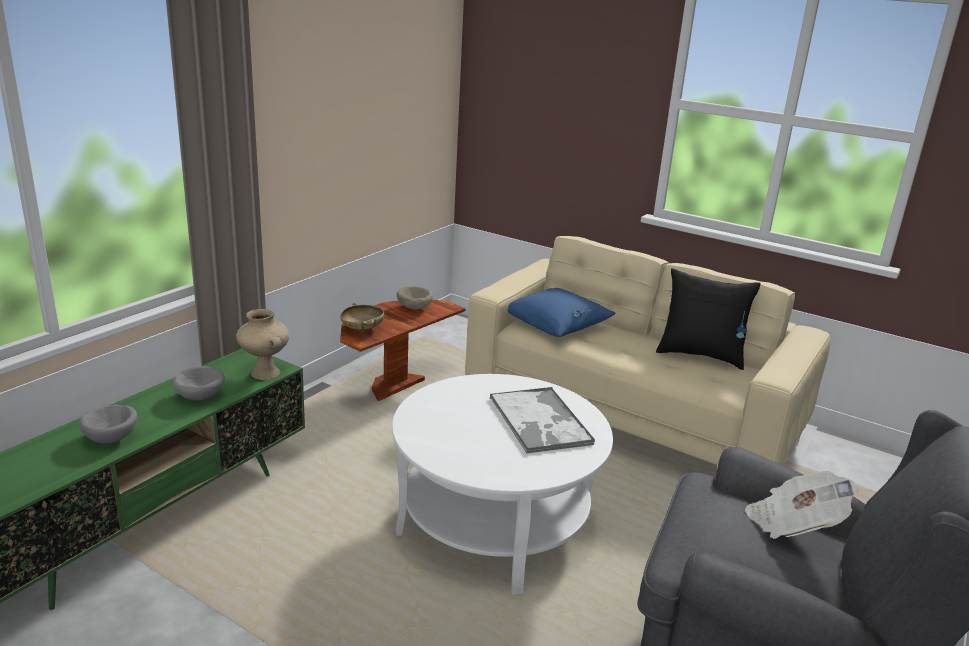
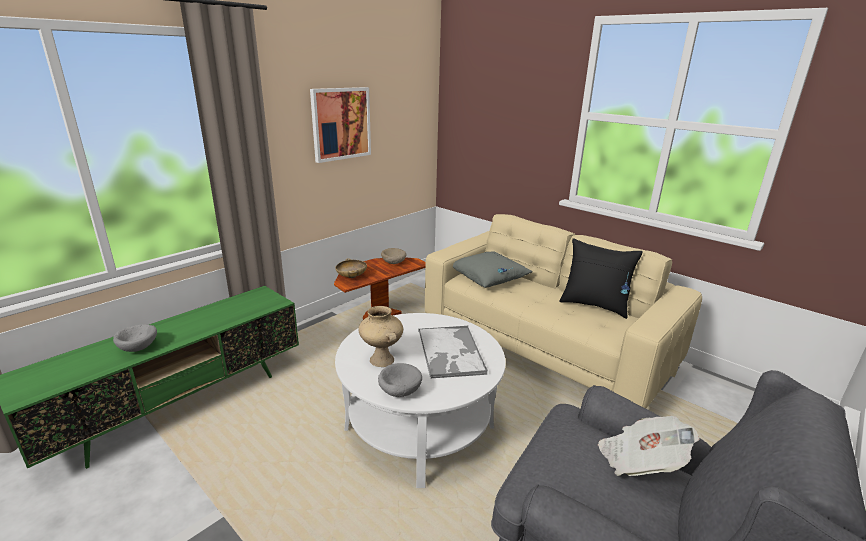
camera: 10 degrees right, 0 degrees up
grey bowl [173,366,225,400] -> grey bowl moved to [378,363,422,397]
beige vase [236,309,289,380] -> beige vase moved to [358,306,403,367]
blue pillow [508,288,616,337] -> grey pillow [453,251,533,288]
none -> picture [310,87,371,163]

